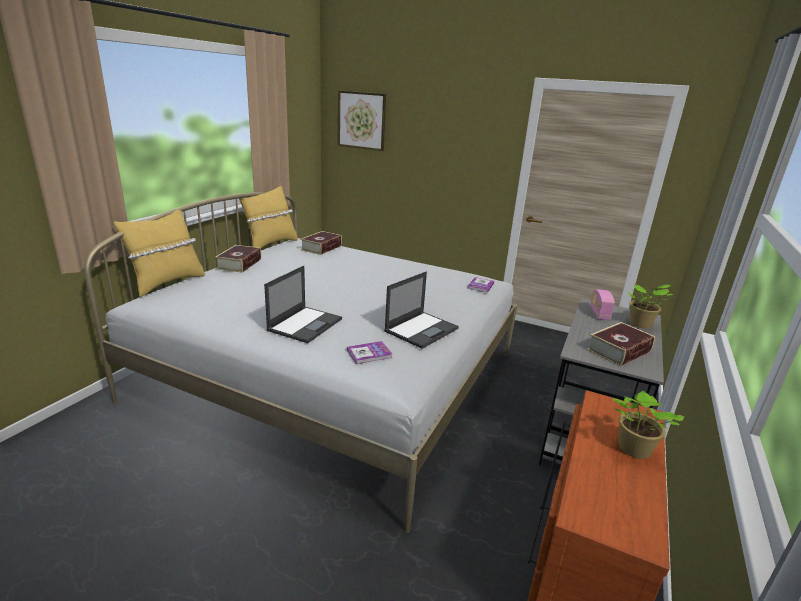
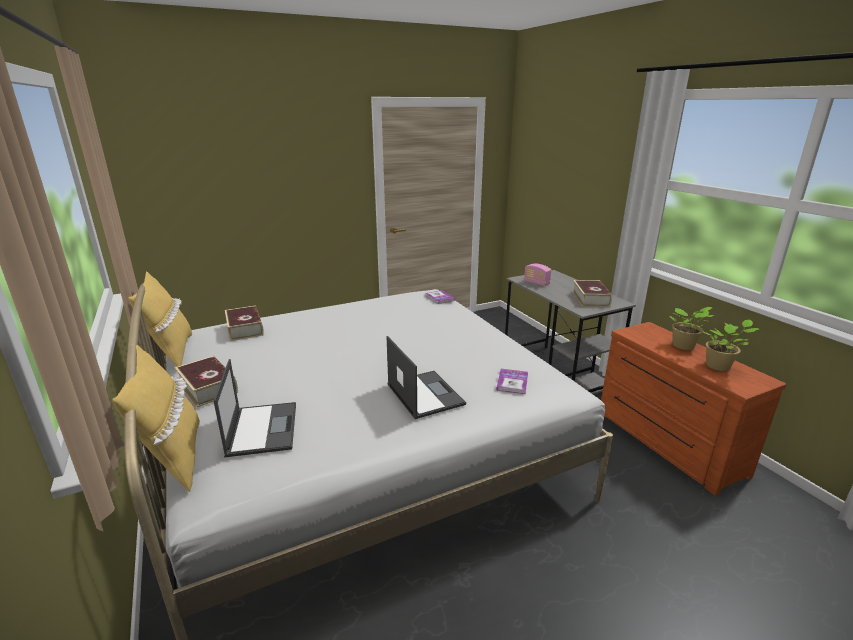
camera: 50 degrees left, 0 degrees up
picture [338,91,386,151] -> none
laptop [384,271,459,349] -> laptop moved to [214,359,296,457]
potted plant [627,284,674,328] -> potted plant moved to [700,319,759,371]

